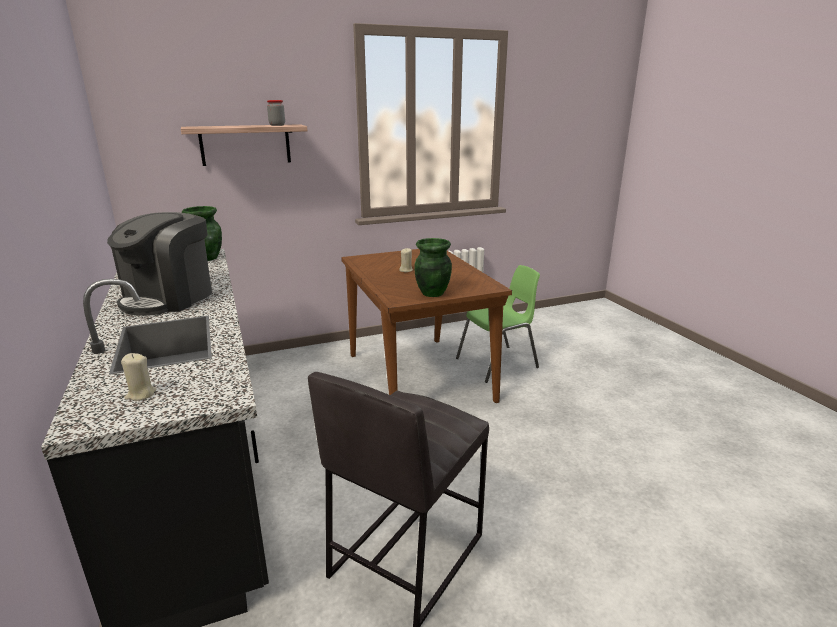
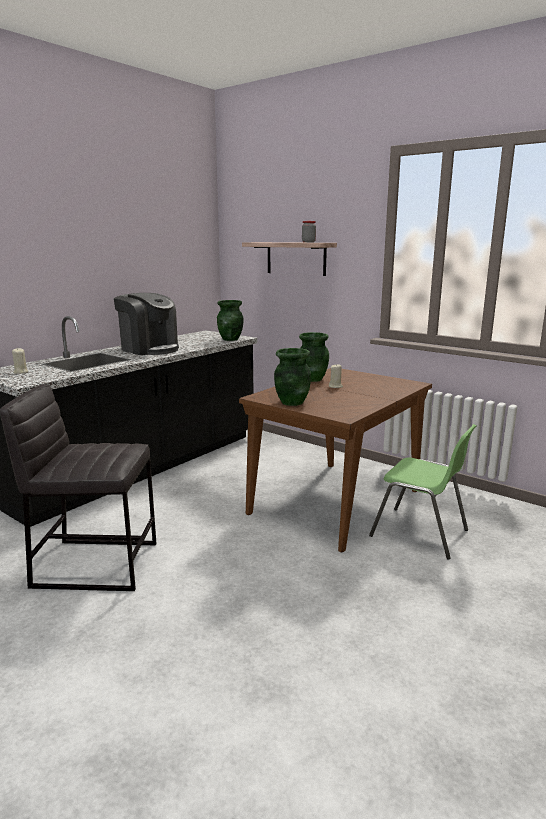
camera: 60 degrees right, 5 degrees down
coffee machine [107,212,212,316] -> coffee machine turned 135 degrees counterclockwise [114,293,179,355]
none -> green vase [299,332,329,382]

